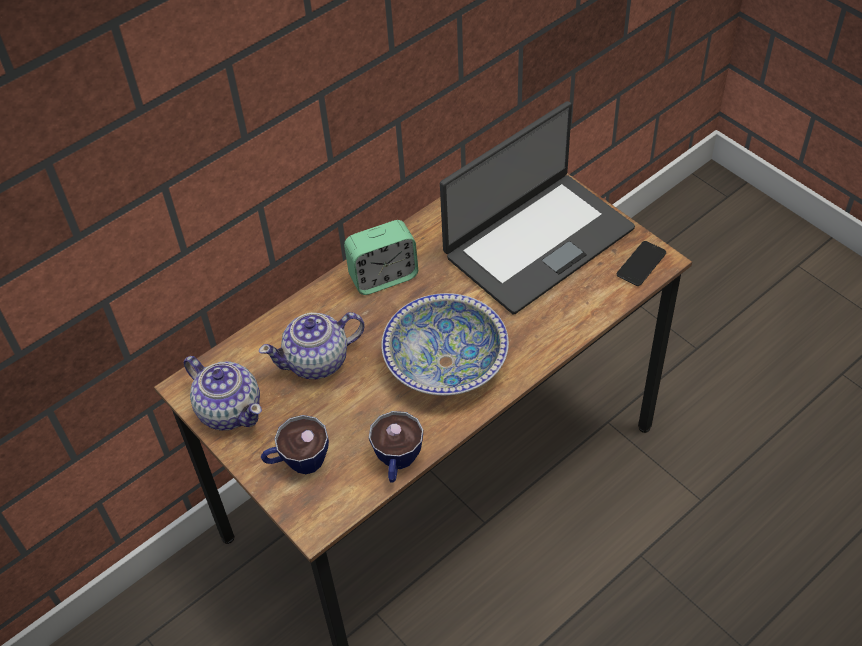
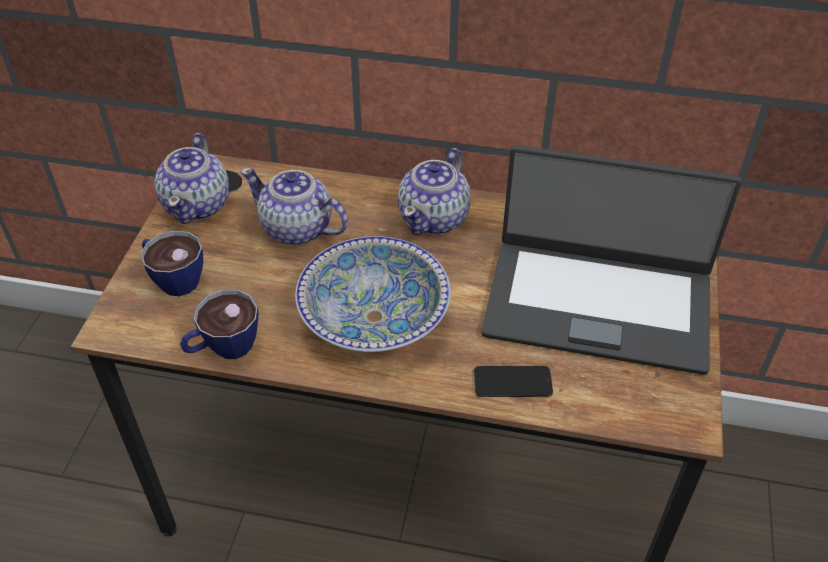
camera: 50 degrees right, 5 degrees down
alarm clock [344,220,418,295] -> teapot [398,148,471,235]
phone [617,241,666,286] -> phone moved to [474,366,553,397]

